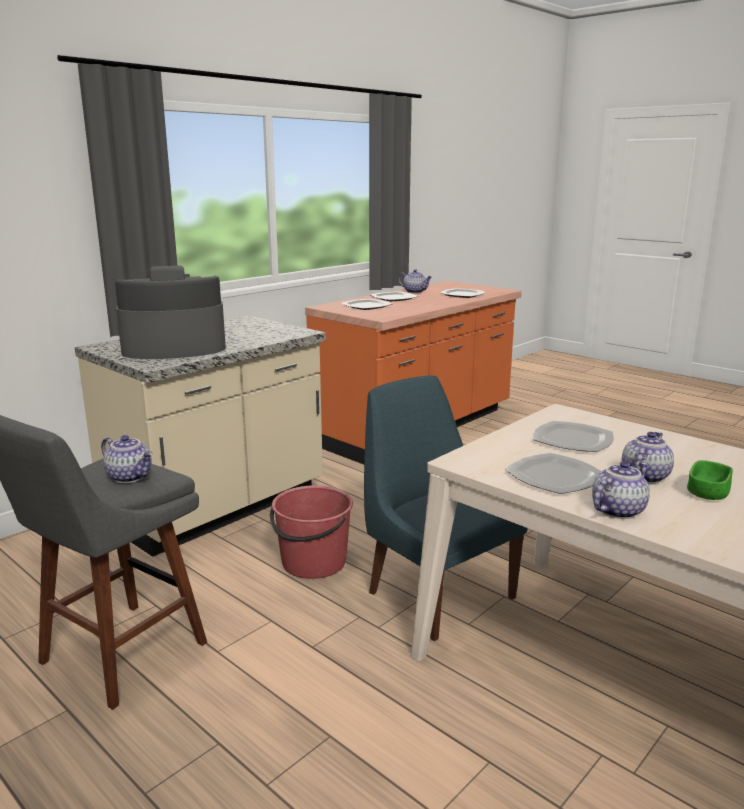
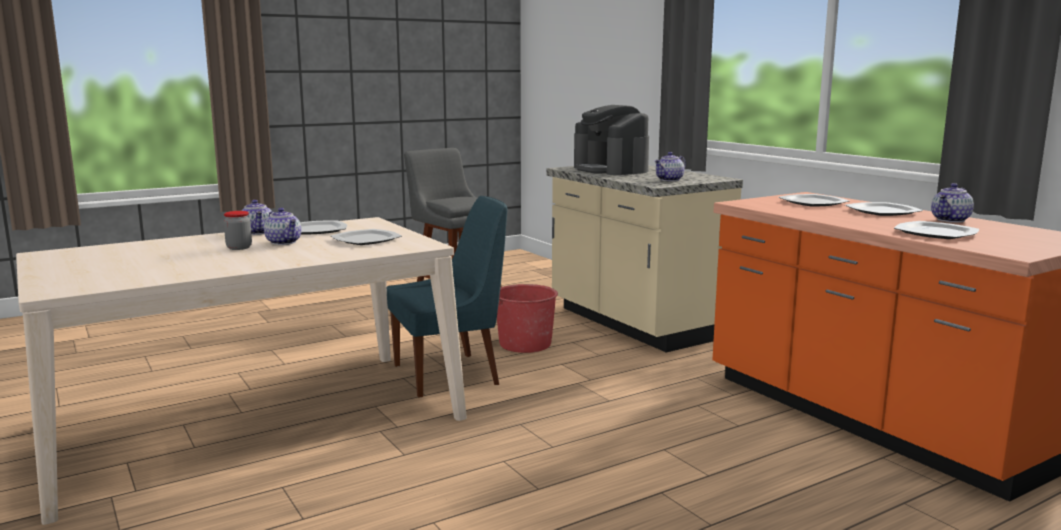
camera: 105 degrees right, 5 degrees down
teapot [101,435,153,483] -> teapot moved to [655,152,686,181]
coffee machine [115,265,226,359] -> coffee machine turned 150 degrees clockwise [574,105,649,175]
green bowl [687,460,733,500] -> jar [224,211,252,250]

